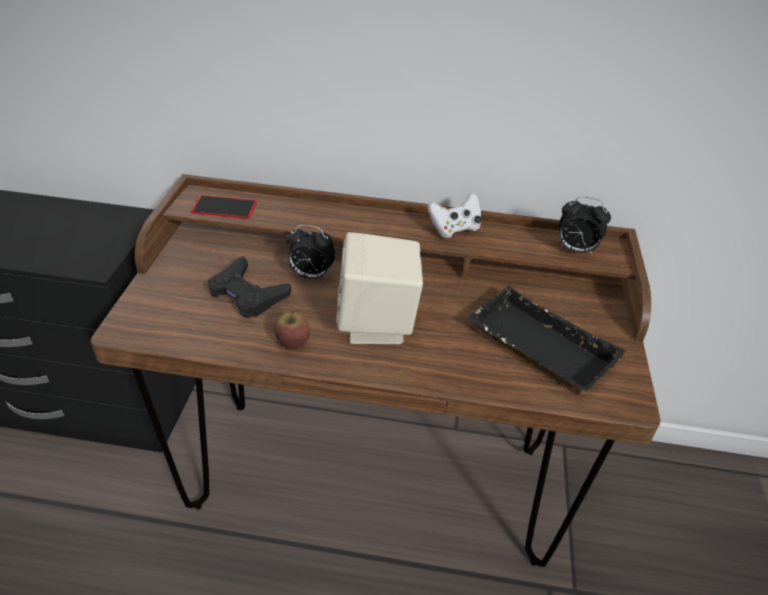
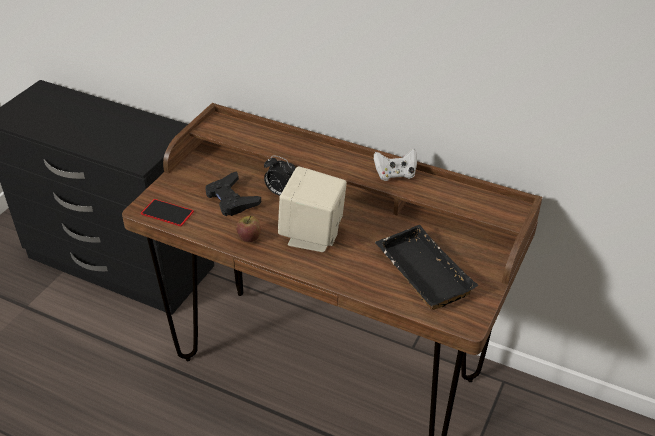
camera: 20 degrees right, 0 degrees up
phone [191,195,257,219] -> phone moved to [141,199,194,226]
alarm clock [559,196,611,255] -> none

